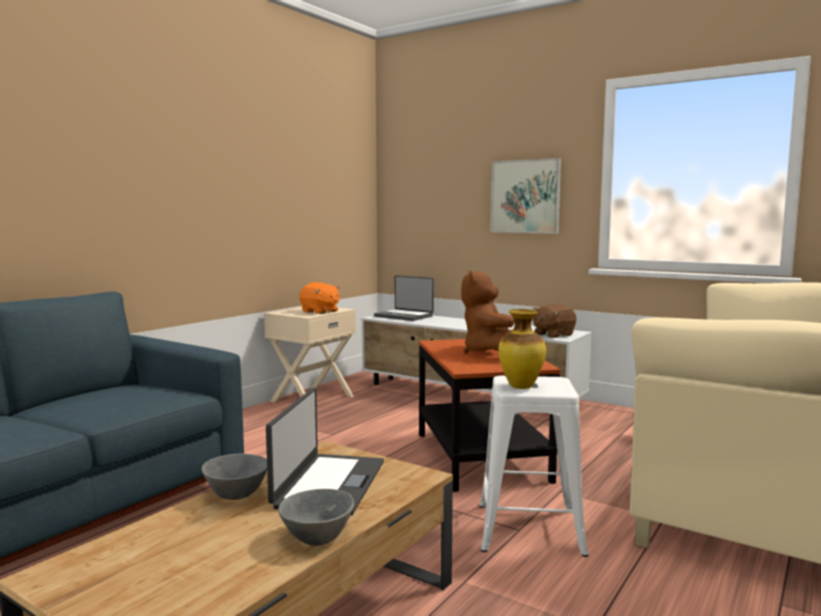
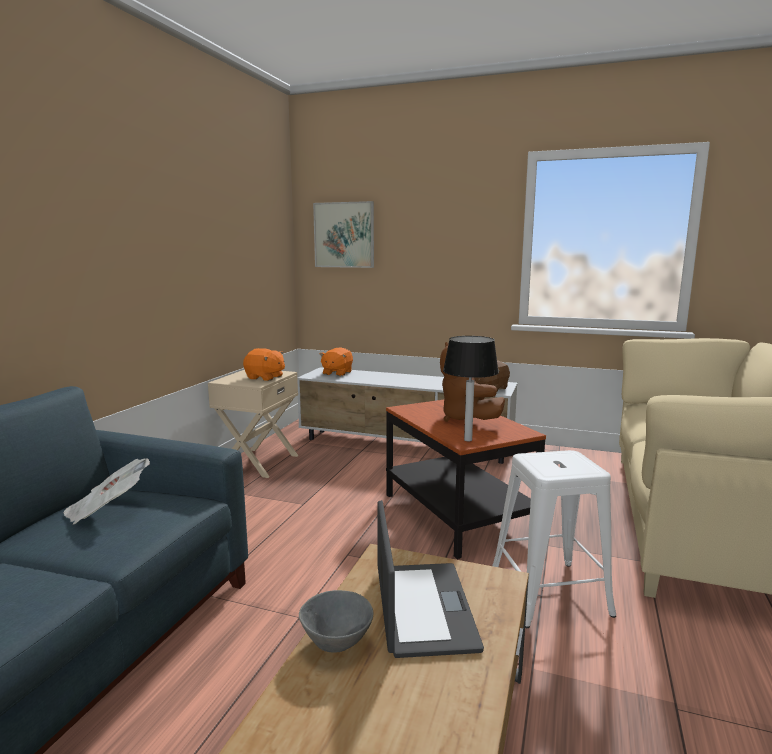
camera: 15 degrees left, 5 degrees up
grey bowl [278,489,354,546] -> none
laptop [374,275,434,321] -> orange plush toy [320,347,353,376]
picture [491,158,561,233] -> picture moved to [313,201,374,268]
vase [498,309,546,389] -> none
none -> newspaper [63,458,150,525]
none -> table lamp [443,336,499,441]

